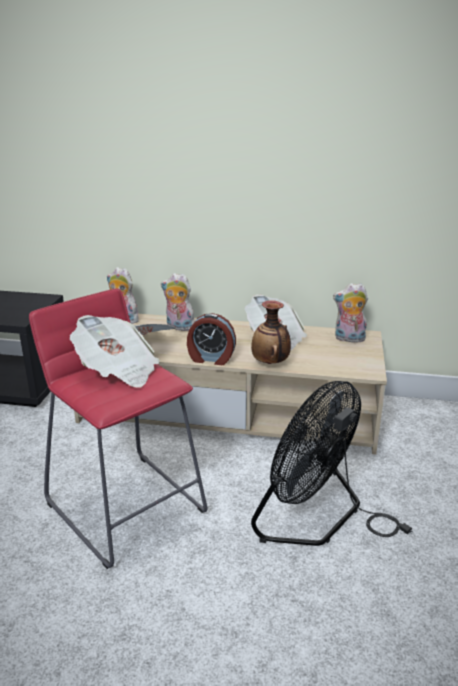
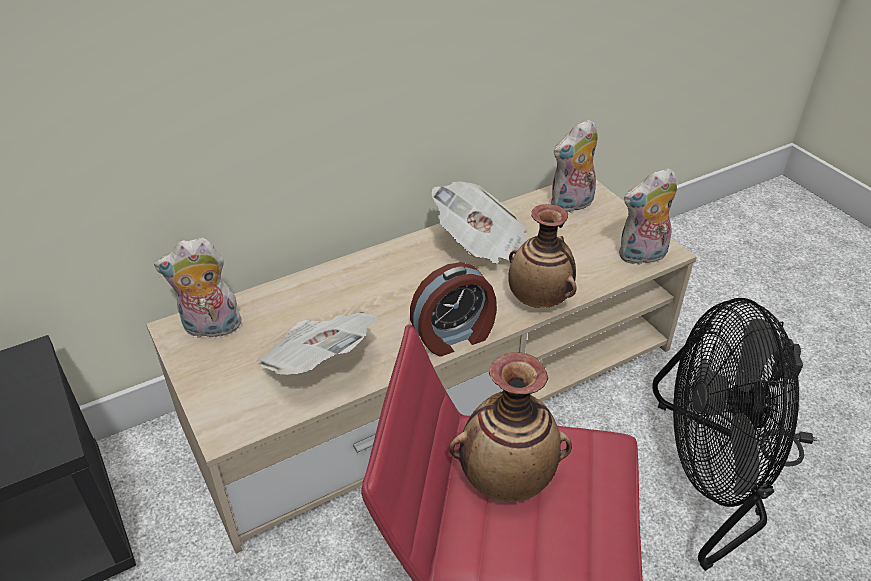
camera: 40 degrees left, 15 degrees up
newspaper [70,315,160,388] -> vase [449,352,572,502]
plush toy [161,273,194,331] -> plush toy moved to [619,168,677,265]

